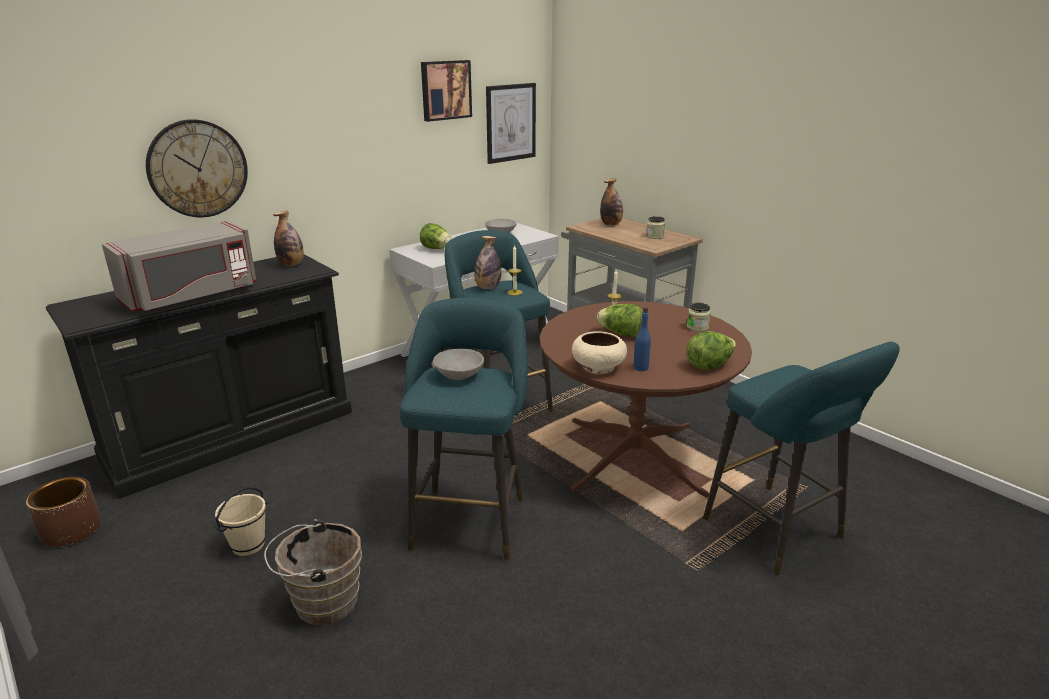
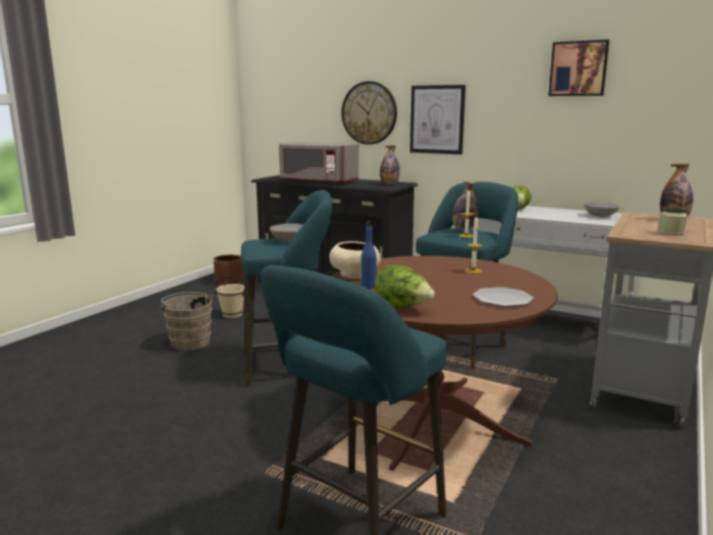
camera: 70 degrees right, 10 degrees down
picture [486,83,536,164] -> picture moved to [410,85,466,154]
lettuce [597,304,643,337] -> none
jar [687,303,711,331] -> plate [473,287,534,307]

